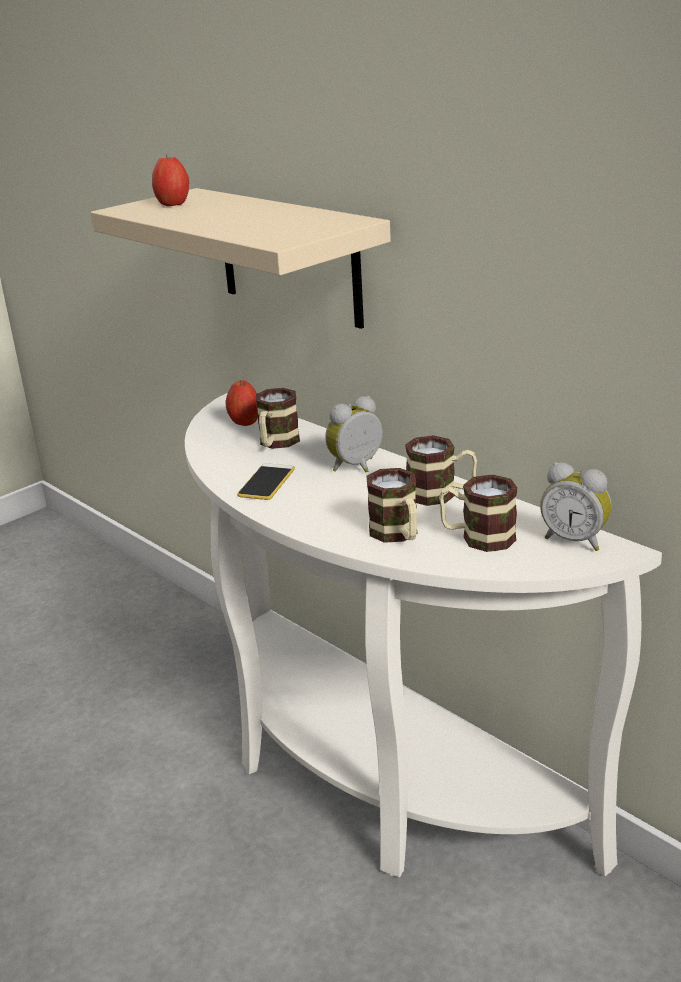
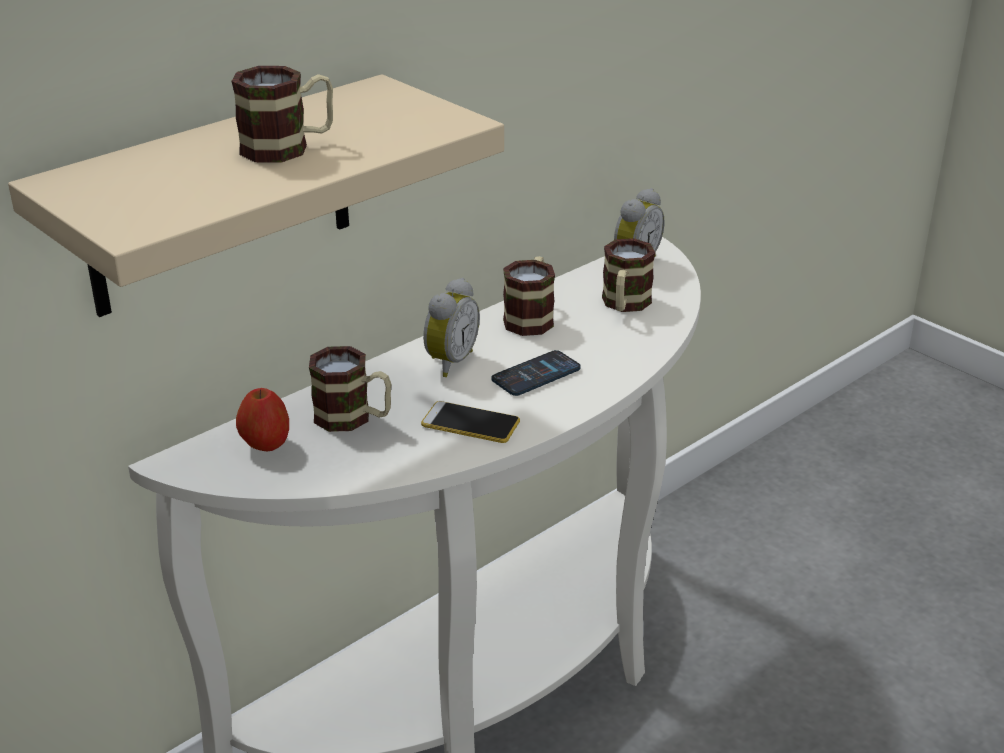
camera: 90 degrees left, 5 degrees up
apple [152,155,189,206] -> none
alarm clock [326,396,383,472] -> alarm clock turned 120 degrees counterclockwise [423,278,480,377]
mug [366,468,418,543] -> mug moved to [232,66,333,163]
none -> phone [492,350,581,396]

